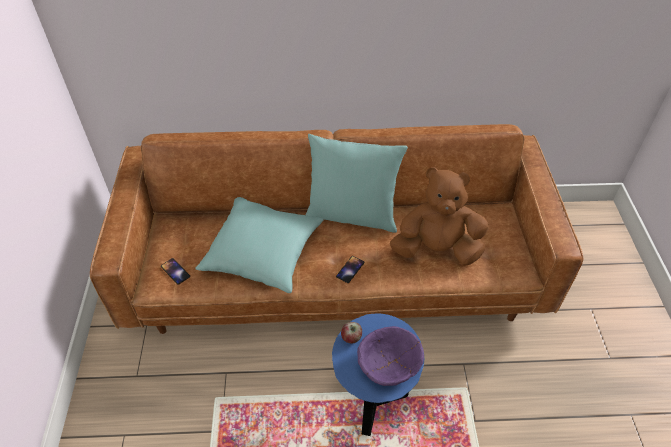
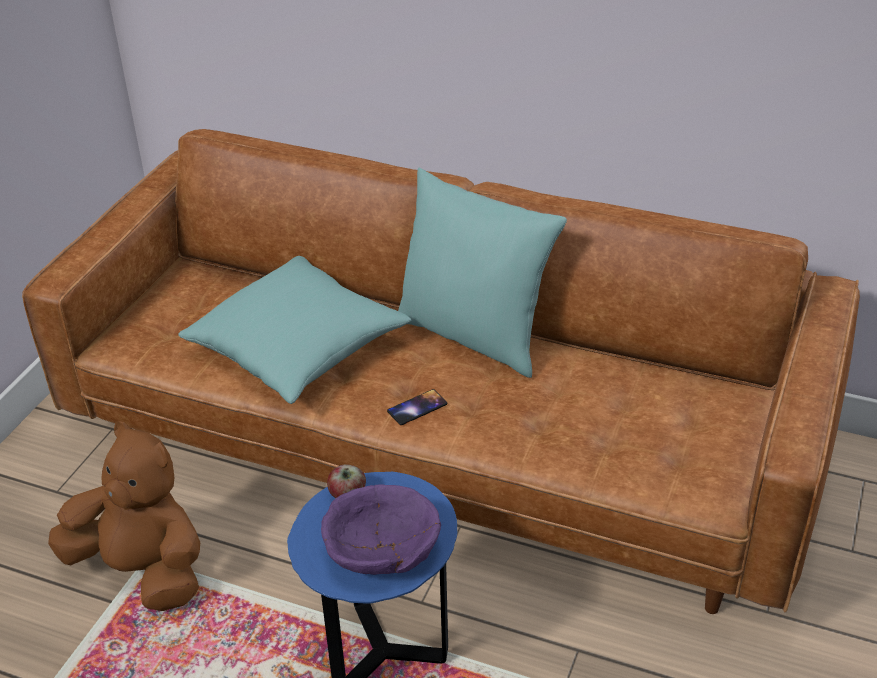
camera: 25 degrees right, 10 degrees down
phone [161,258,190,285] -> none
brown plush toy [390,167,489,266] -> brown plush toy moved to [48,421,200,611]

